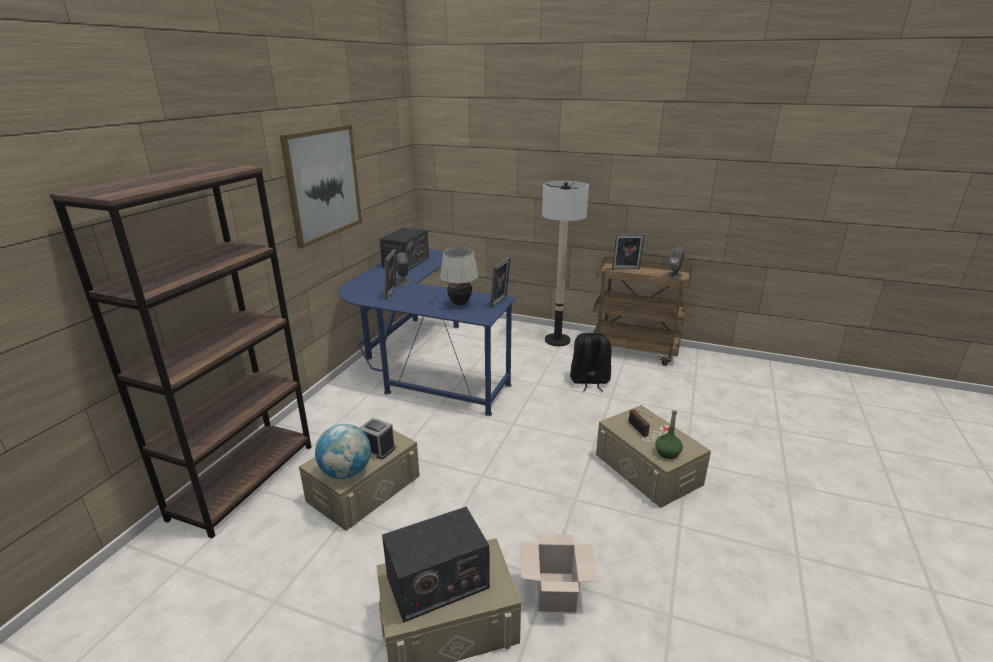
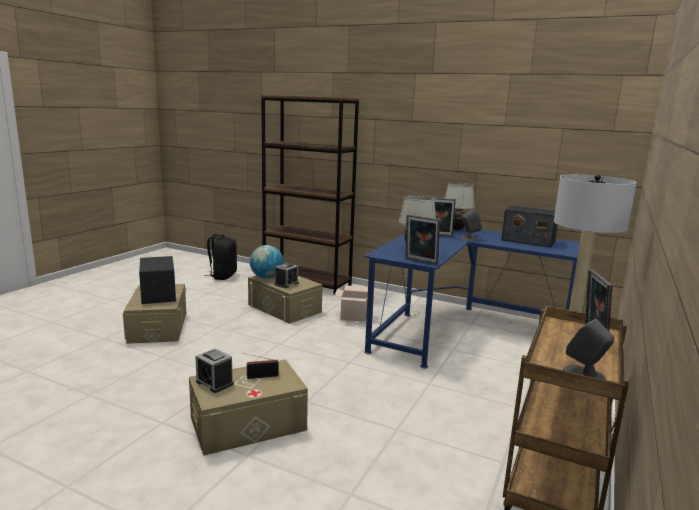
camera: 95 degrees right, 10 degrees down
picture [280,125,362,248] -> none
cardboard box [521,534,598,612] -> cardboard box moved to [334,285,375,322]
black backpack [570,333,611,392] -> black backpack moved to [204,234,237,280]
green bottle [655,410,683,459] -> alarm clock [195,348,234,393]
none -> white table lamp [445,183,475,230]

